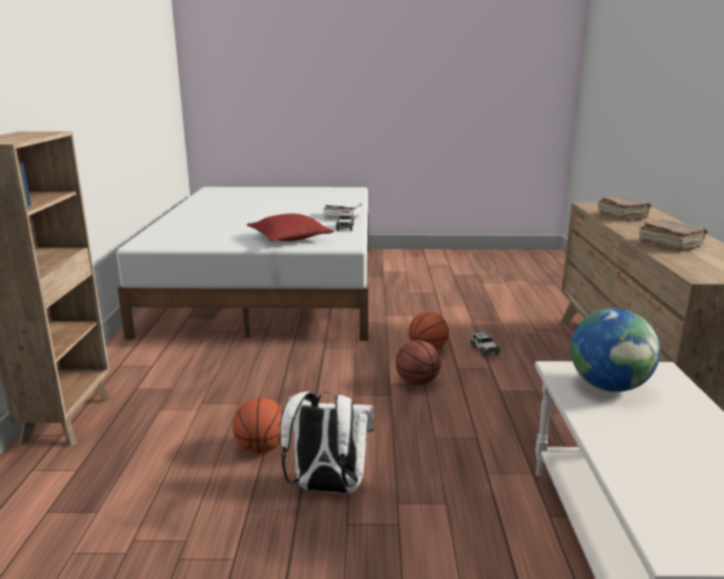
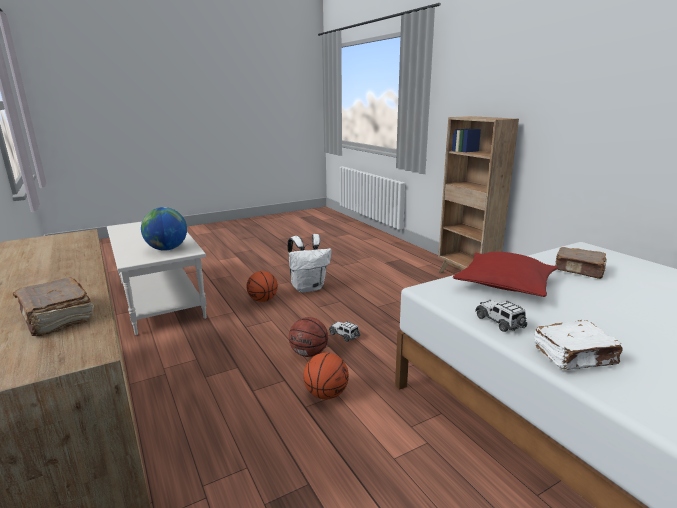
camera: 150 degrees right, 0 degrees up
basketball [233,398,283,453] -> basketball moved to [246,271,278,302]
toy car [470,331,500,357] -> toy car moved to [329,321,360,342]
brown book [639,219,708,250] -> brown book moved to [555,247,607,279]

